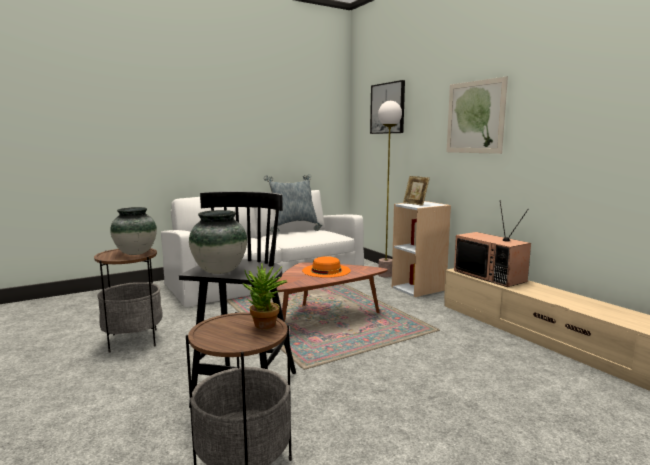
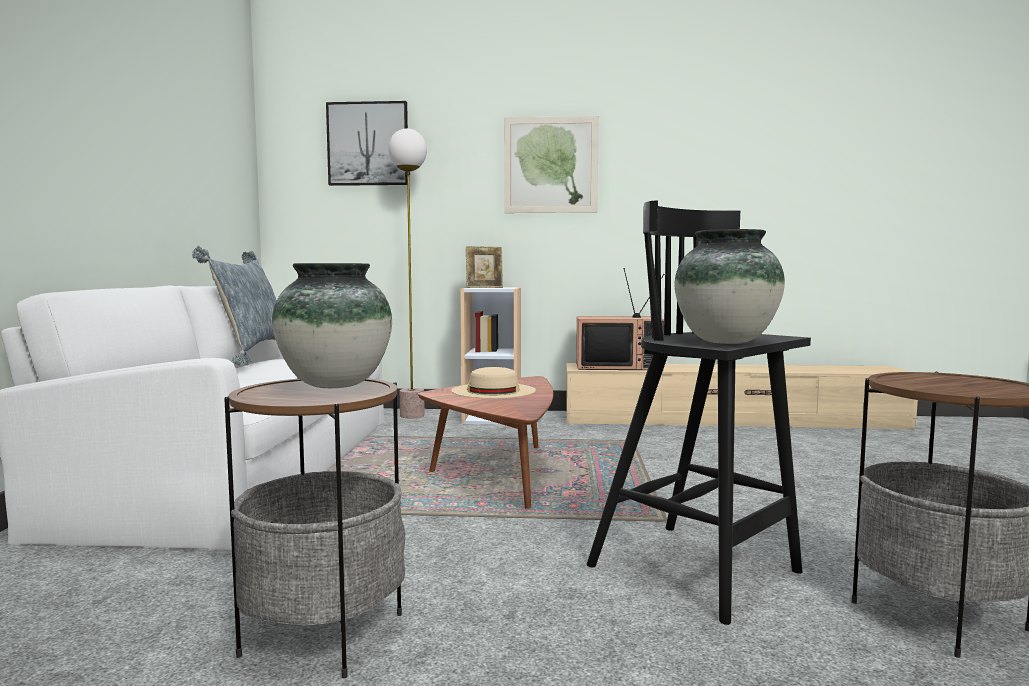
camera: 55 degrees left, 5 degrees down
potted plant [243,263,287,329] -> none
orange hat [302,256,351,278] -> beige hat [451,367,536,398]

